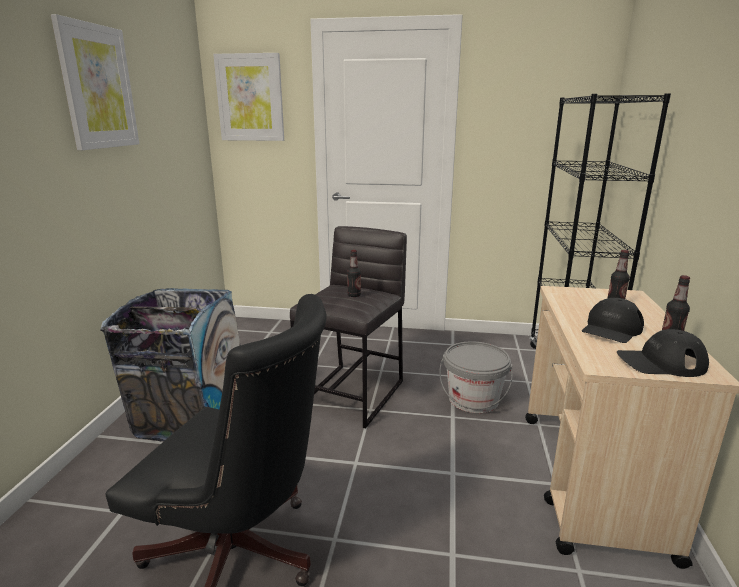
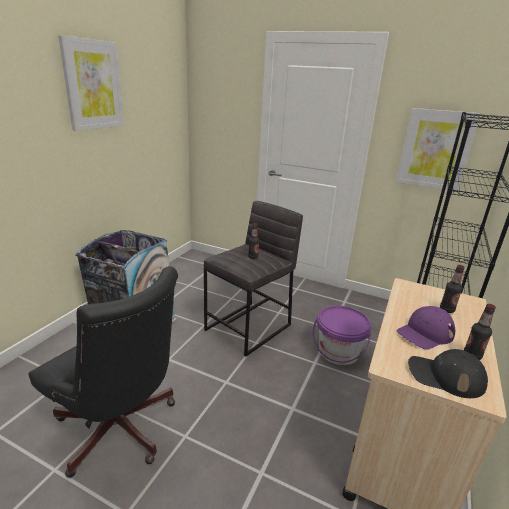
camera: 15 degrees right, 5 degrees up
picture [213,53,284,141] -> picture moved to [396,108,480,191]
grey bucket [439,341,513,413] -> purple bucket [313,306,371,365]
black cap [582,298,644,343] -> purple cap [396,306,455,350]

